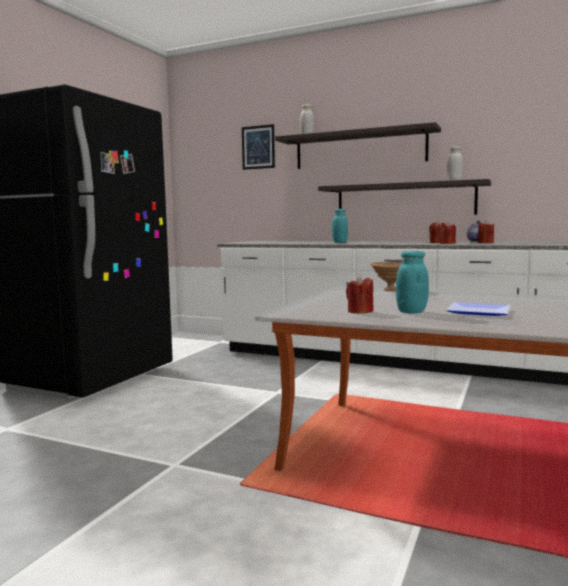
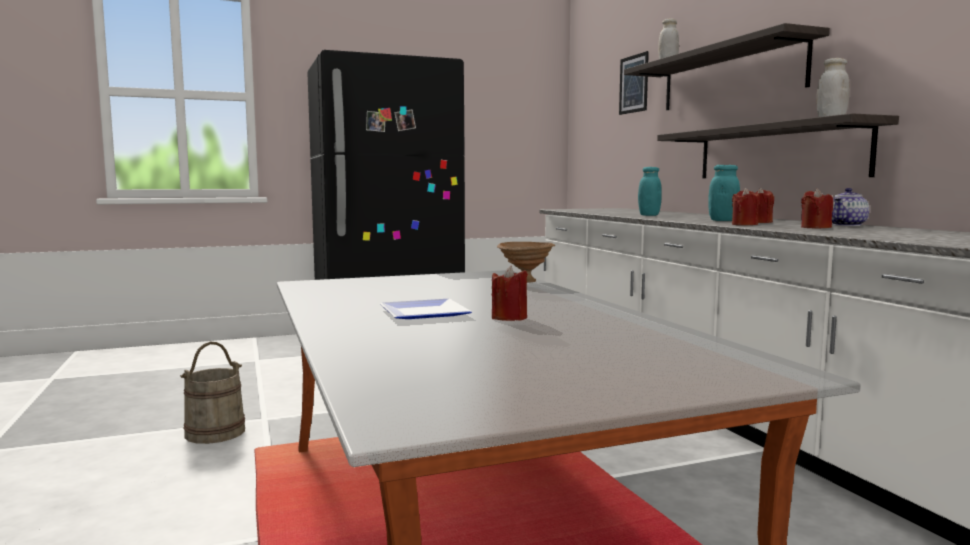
camera: 45 degrees right, 0 degrees up
red candle [346,276,374,314] -> red candle moved to [492,266,528,321]
turquoise jar [396,251,429,313] -> turquoise jar moved to [708,165,740,221]
none -> beige bucket [180,342,245,444]

